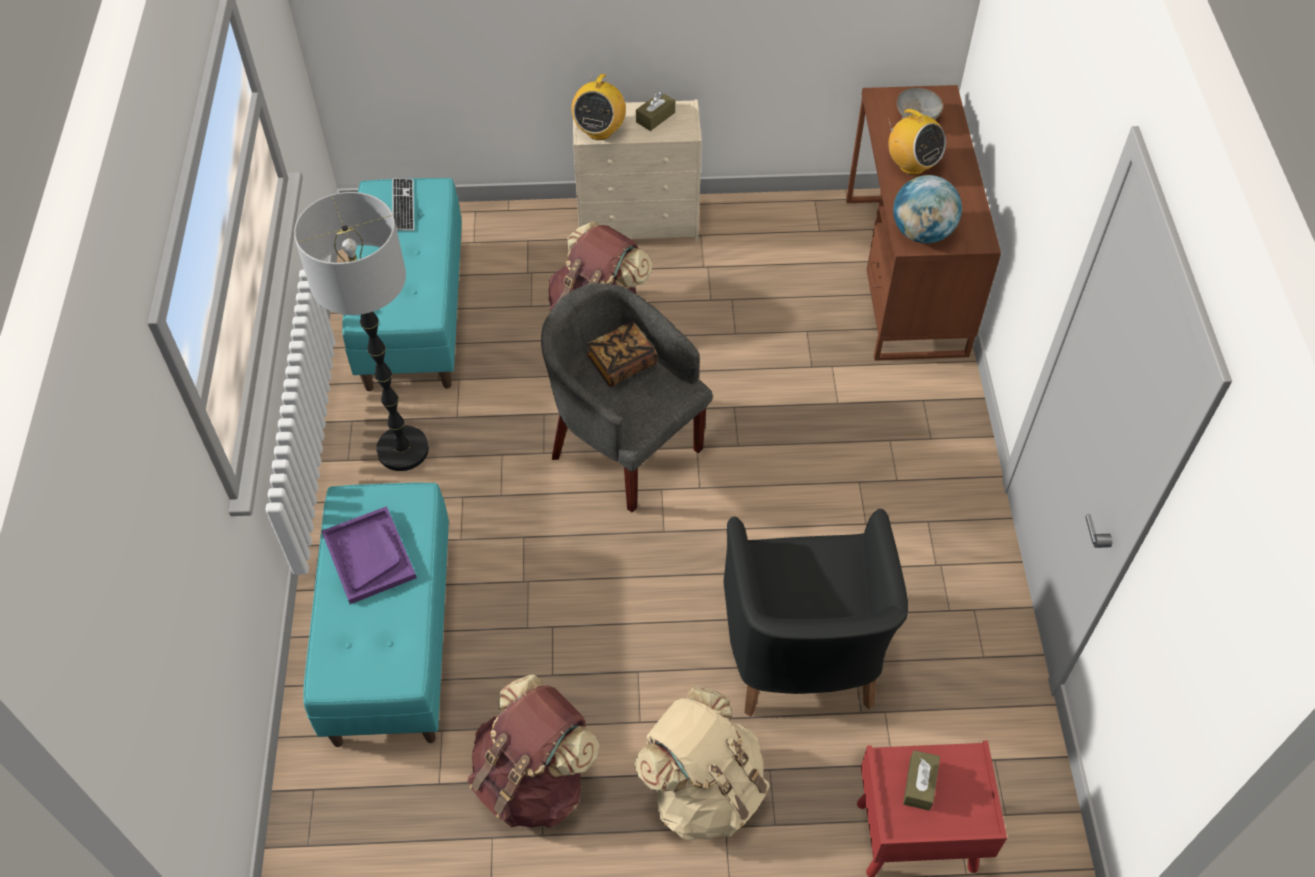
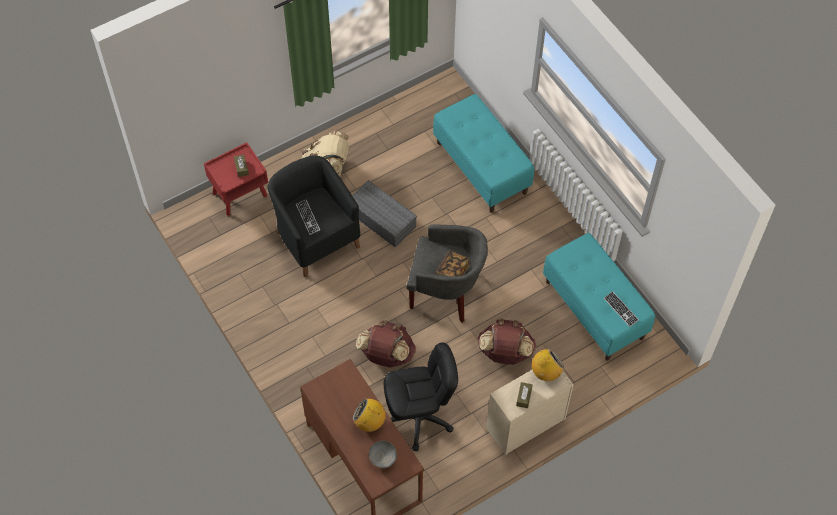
camera: 150 degrees right, 5 degrees up
floor lamp [294,192,429,471] -> none
purple tray [322,506,417,604] -> none
brown backpack [467,675,599,828] -> brown backpack moved to [356,320,416,368]
radio [572,72,626,140] -> radio turned 75 degrees clockwise [532,349,564,381]
globe [893,175,962,243] -> none
none -> keyboard [296,199,320,235]
none -> grey storage box [352,180,417,247]
none -> black office chair [384,343,458,451]

